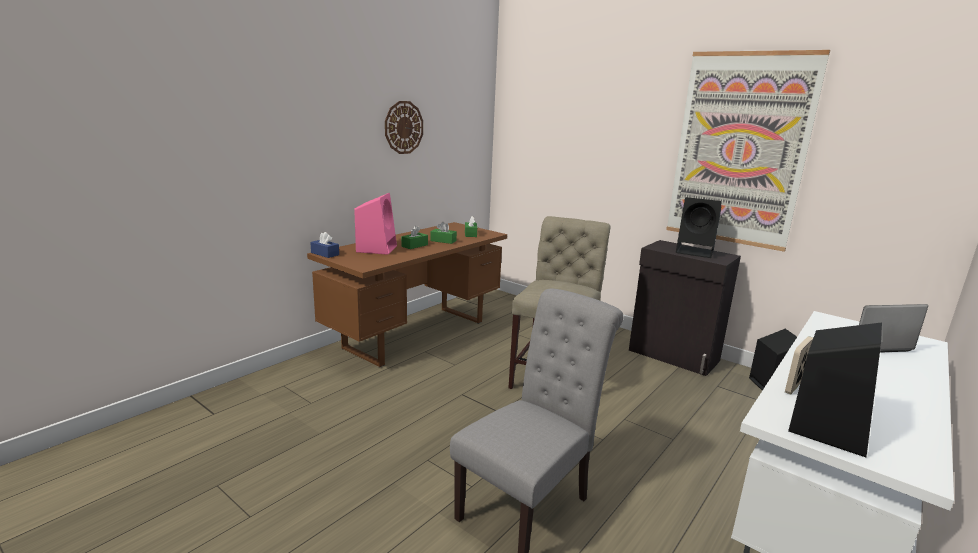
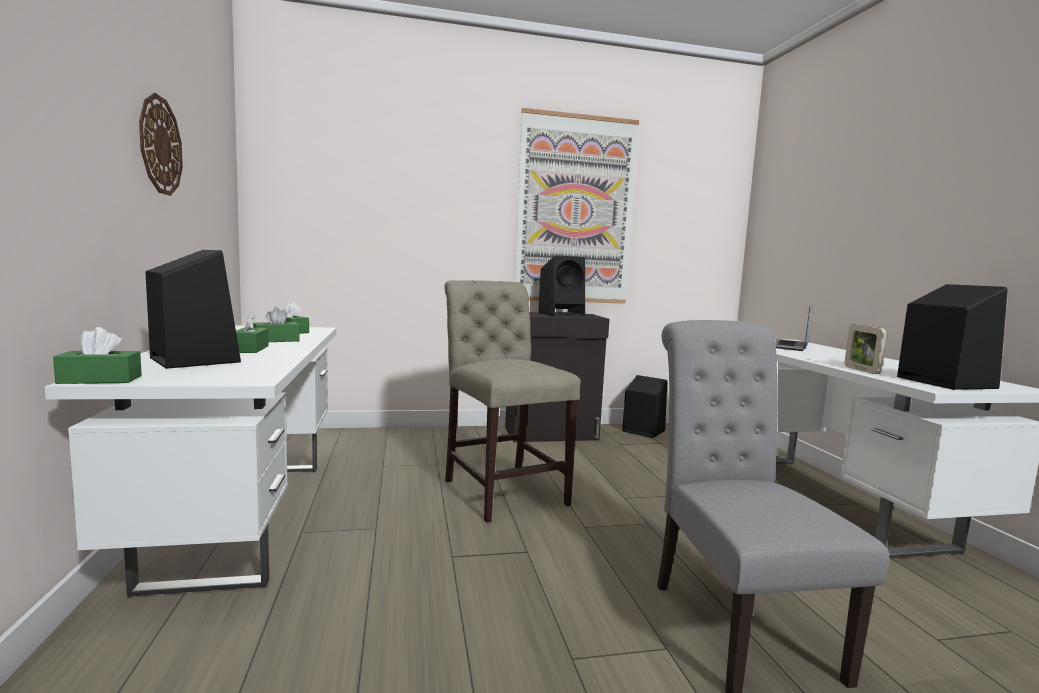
camera: 50 degrees left, 10 degrees down
brown desk [307,222,507,368] -> white desk [45,326,336,598]
blue tissue box [310,232,339,258] -> green tissue box [53,327,142,384]
pink speaker [354,193,397,255] -> black speaker [146,250,241,369]

